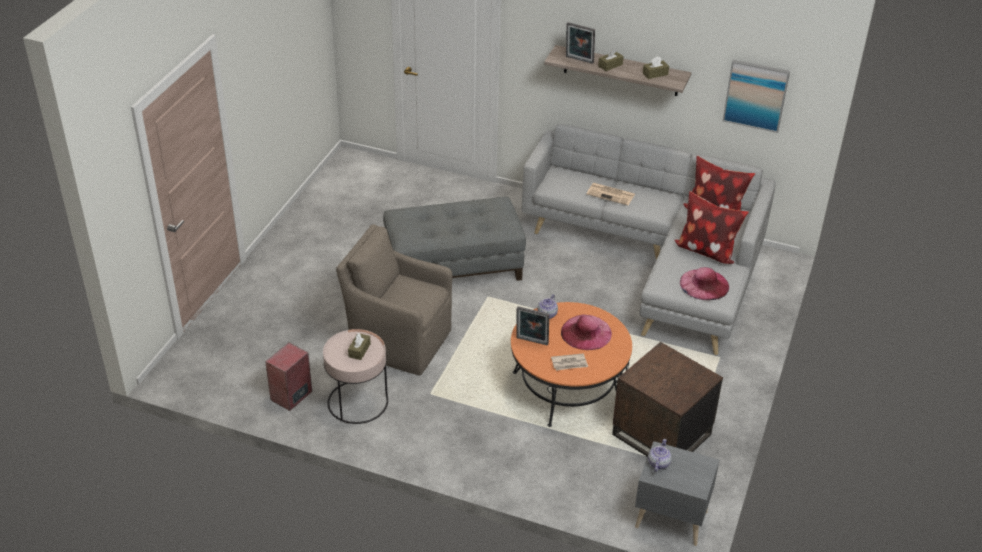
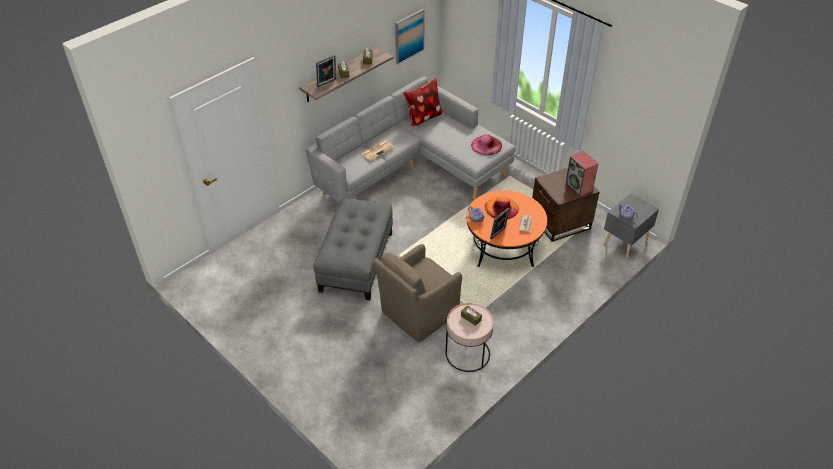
camera: 65 degrees left, 5 degrees up
speaker [265,342,312,411] -> speaker moved to [565,151,599,197]
pink hat [561,314,612,350] -> orange hat [485,196,519,219]
pillow [675,191,749,264] -> none

